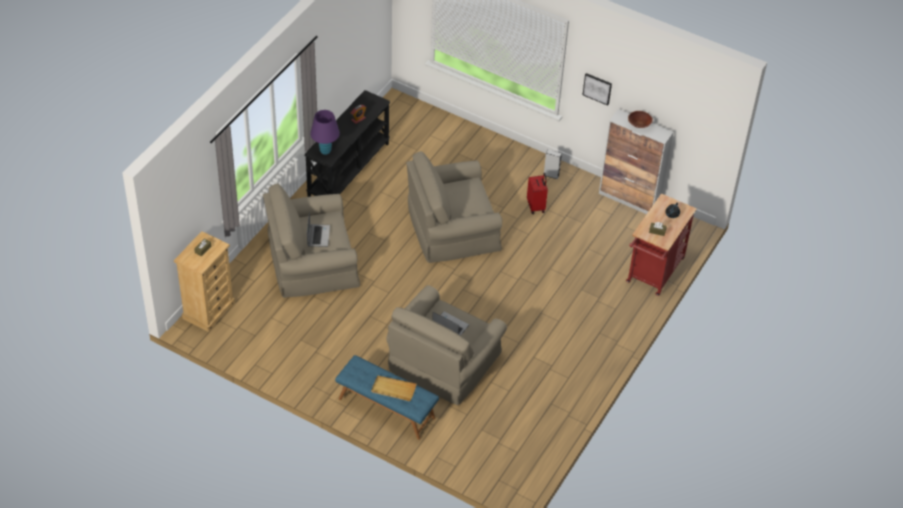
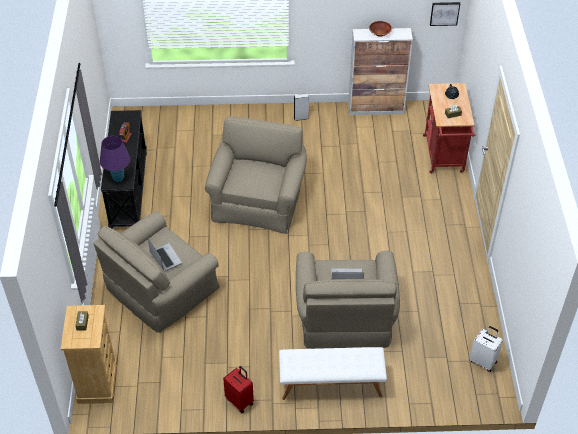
camera: 30 degrees left, 0 degrees up
blue bench [335,355,439,440] -> white bench [279,347,387,400]
beige tray [371,375,416,401] -> none
beige armchair [406,151,502,263] -> beige armchair turned 150 degrees clockwise [205,117,307,234]
red suitcase [527,173,548,214] -> red suitcase moved to [223,366,254,413]
picture [583,73,612,105] -> picture moved to [430,2,460,26]
none -> white suitcase [469,326,503,372]

